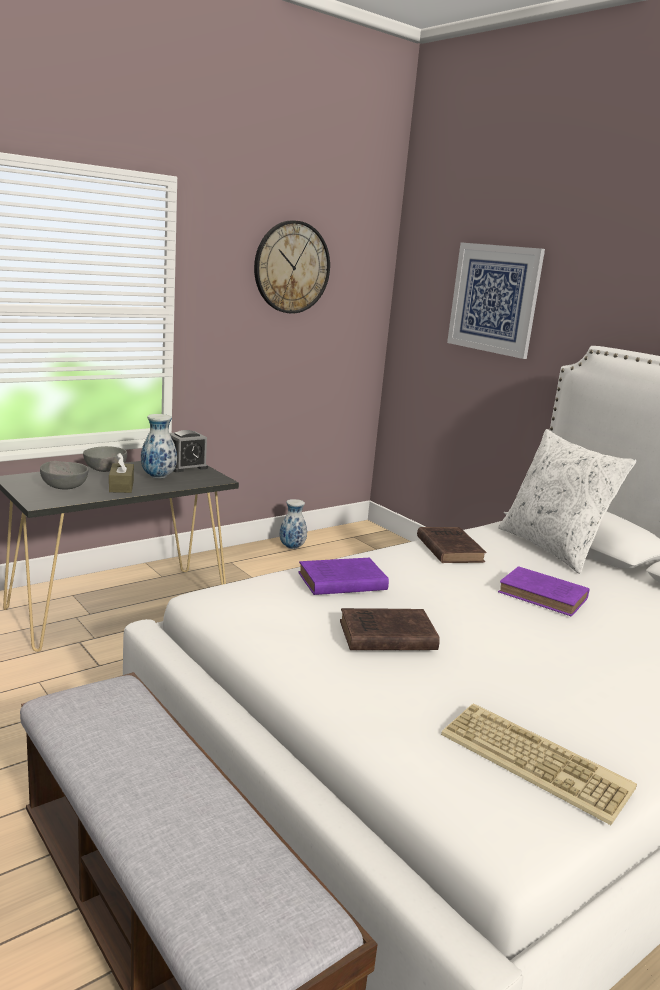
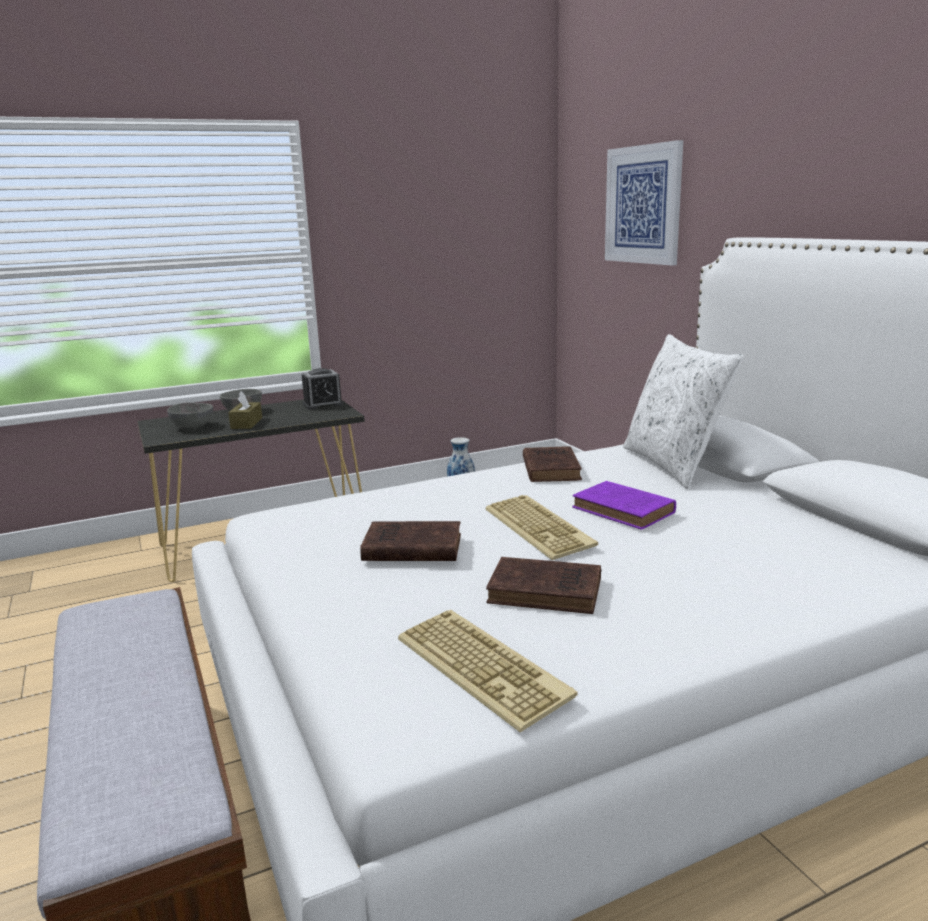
camera: 15 degrees right, 0 degrees up
vase [141,414,177,478] -> none
wall clock [254,220,330,314] -> none
purple book [298,558,389,595] -> none
none -> keyboard [486,495,598,560]
none -> brown book [486,557,601,614]

